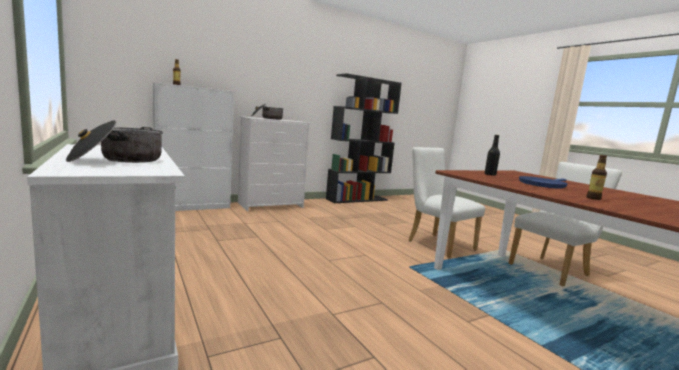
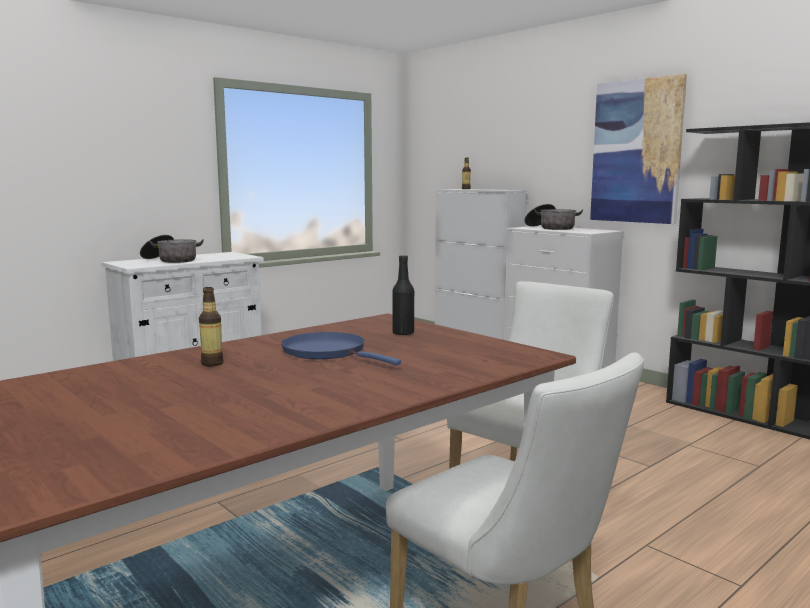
camera: 80 degrees right, 0 degrees up
none -> picture [590,74,687,224]

